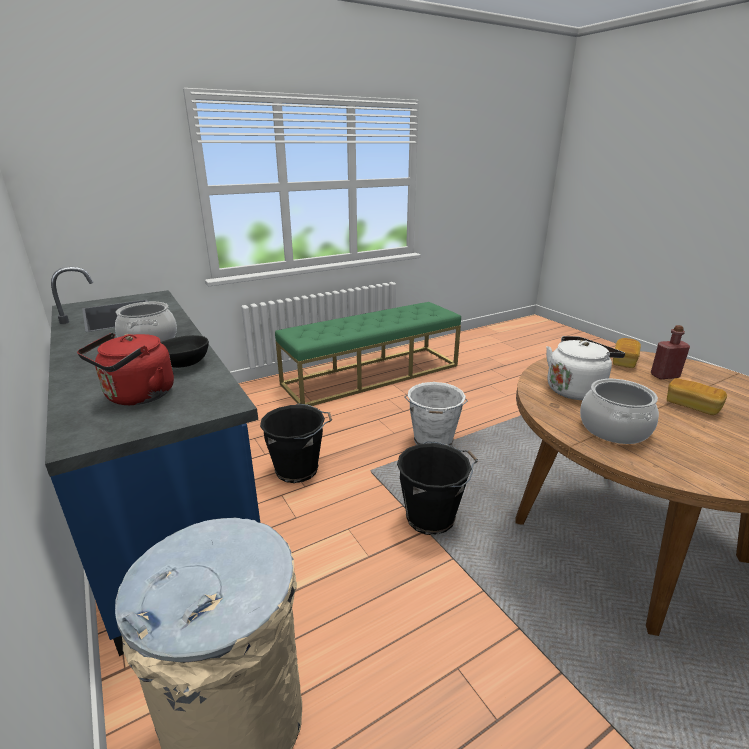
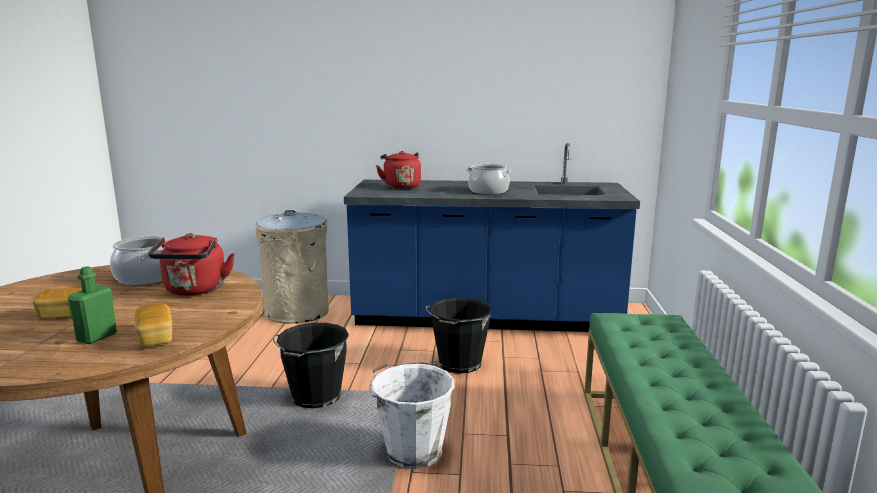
camera: 125 degrees right, 10 degrees down
black bowl [160,335,209,368] -> none
white kettle [546,336,625,400] -> red kettle [148,233,235,296]
red bottle [651,325,690,380] -> green bottle [68,266,117,344]

